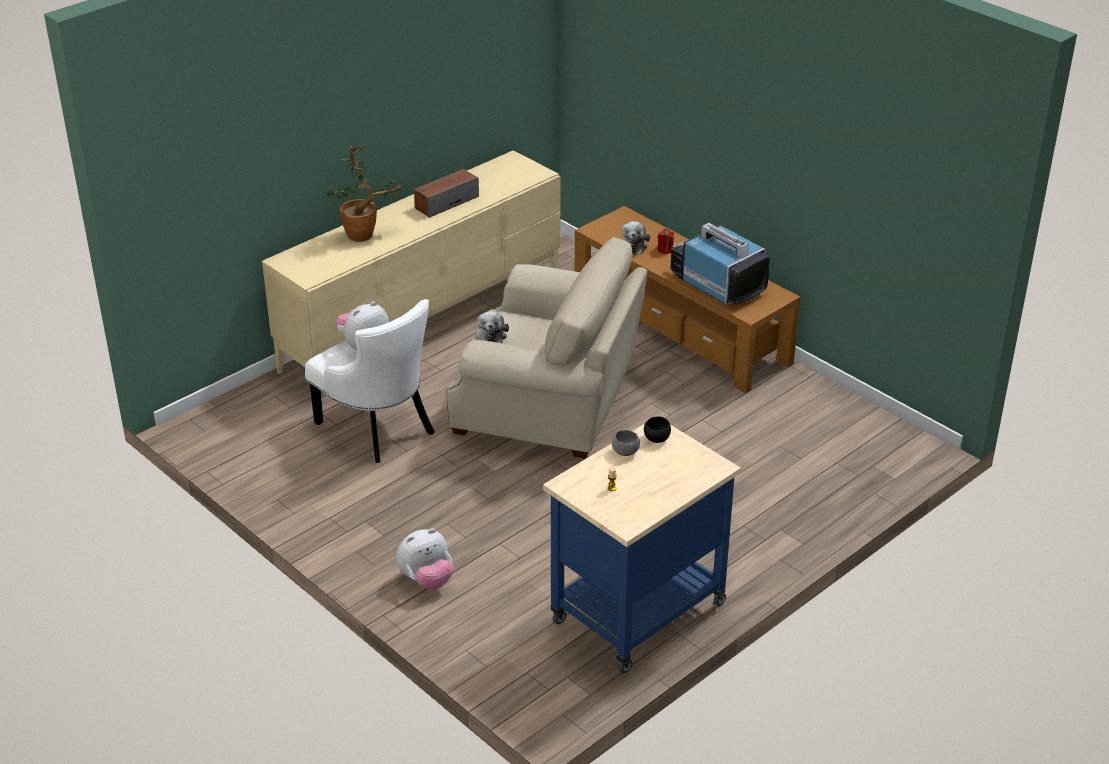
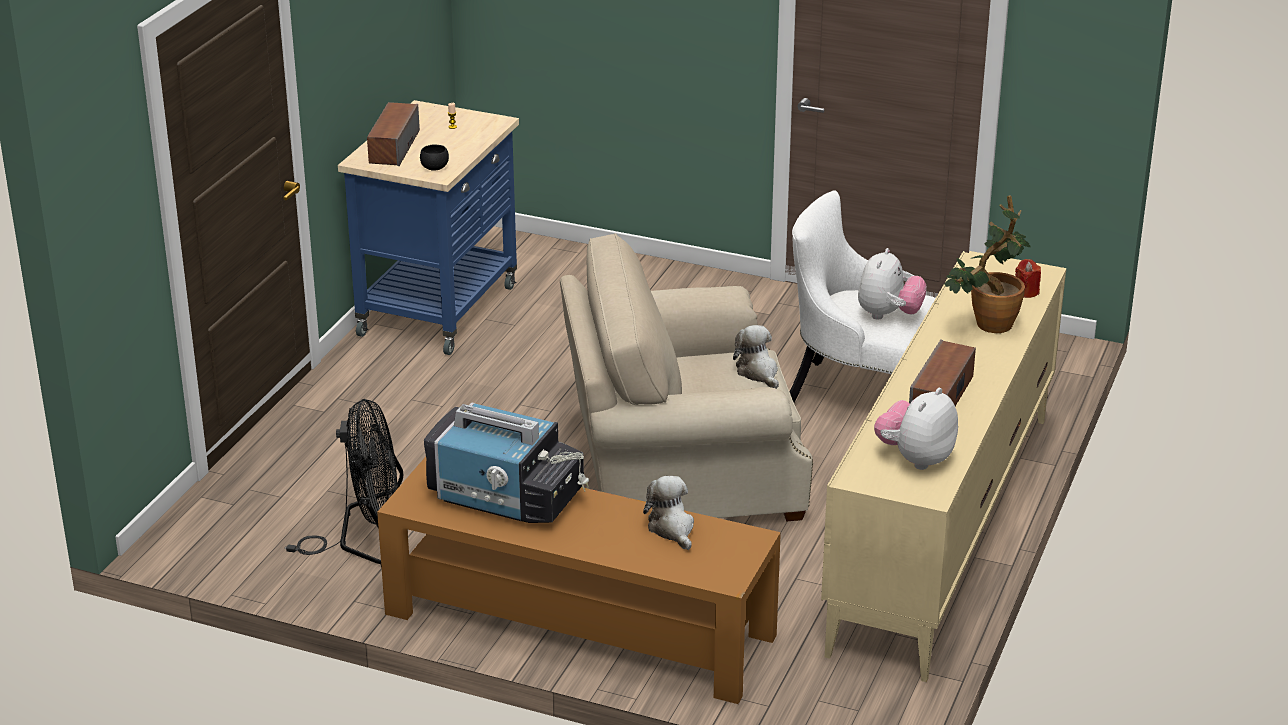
camera: 155 degrees right, 5 degrees down
plush toy [396,528,453,590] -> plush toy moved to [874,388,958,470]
grey bowl [612,430,640,456] -> none
red candle [657,229,674,254] -> red candle moved to [1015,259,1041,298]
none -> black fan [284,399,403,564]
none -> speaker [367,102,420,166]

